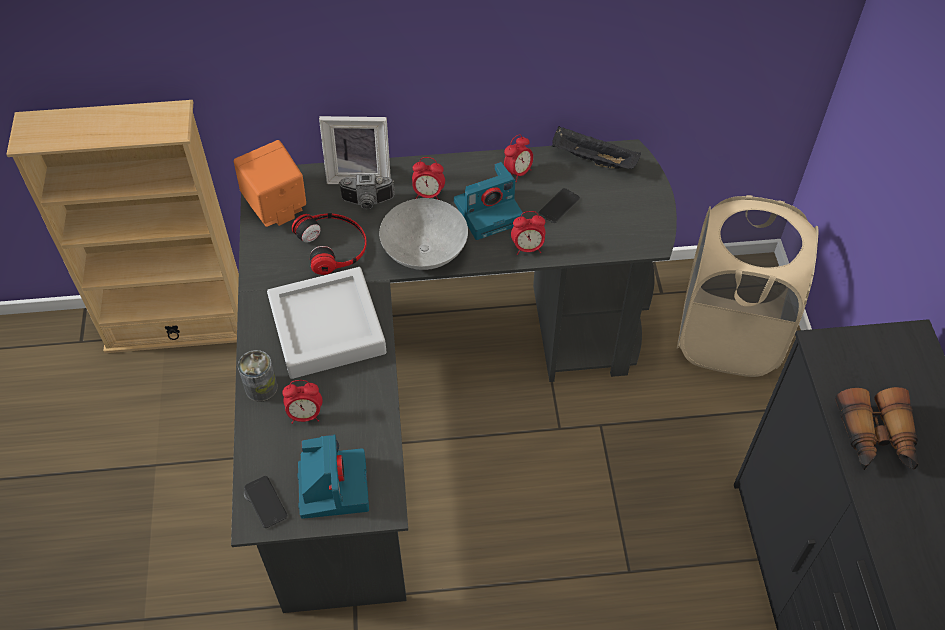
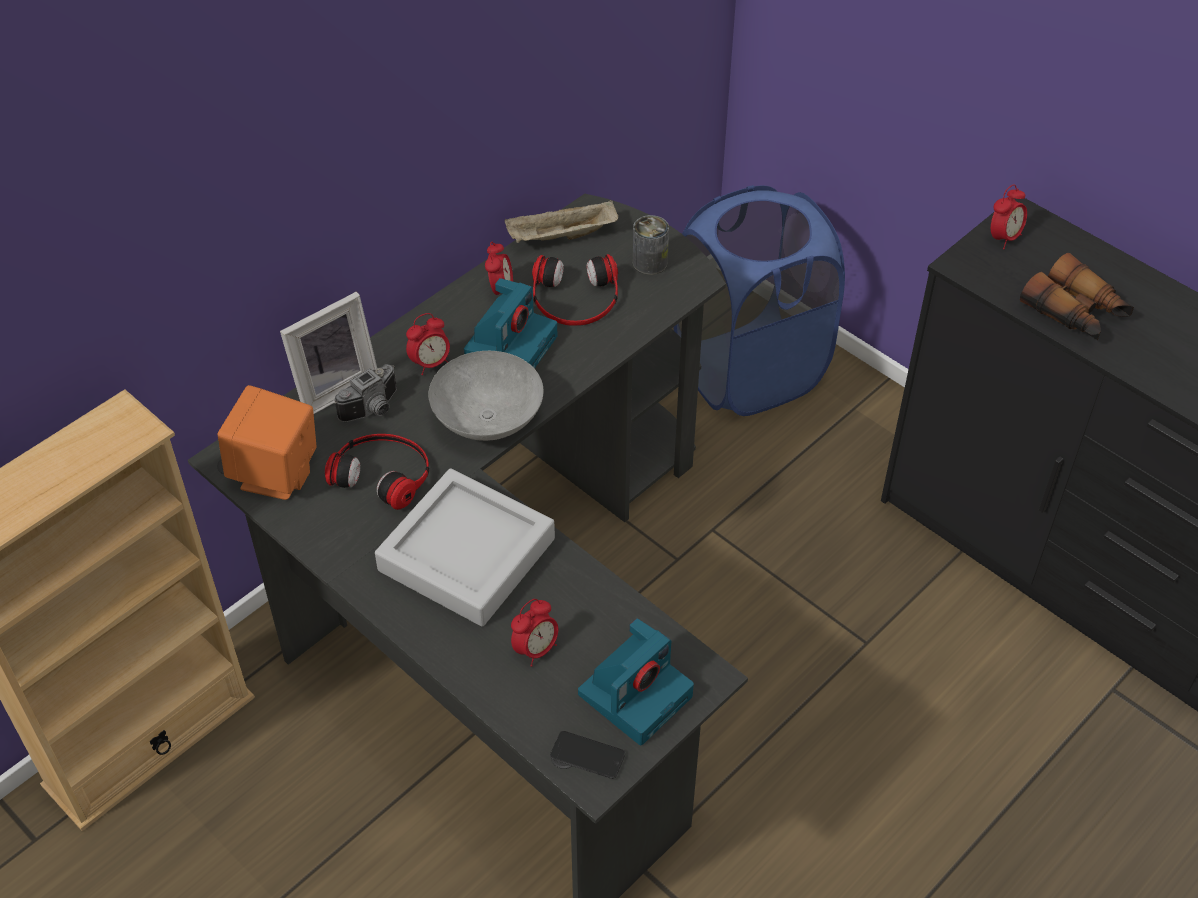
camera: 40 degrees left, 5 degrees down
can [238,350,278,402] -> can moved to [633,215,669,275]
camera [298,434,369,519] -> camera turned 90 degrees clockwise [578,618,694,745]
alarm clock [511,211,545,255] -> alarm clock moved to [991,184,1027,249]
phone [539,188,580,223] -> headphones [532,254,618,326]
black tray [552,126,641,169] -> beige tray [505,200,618,243]
beige laundry basket [677,195,818,377] -> blue laundry basket [673,185,845,416]

